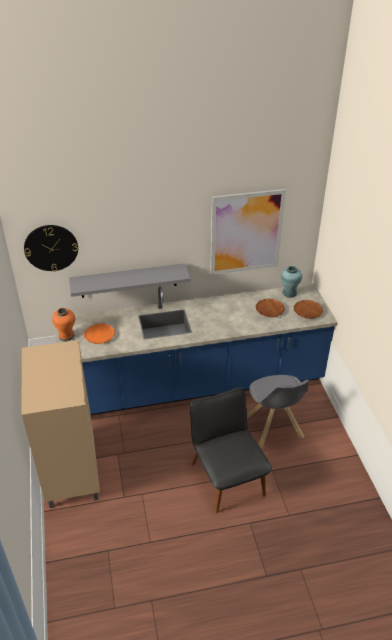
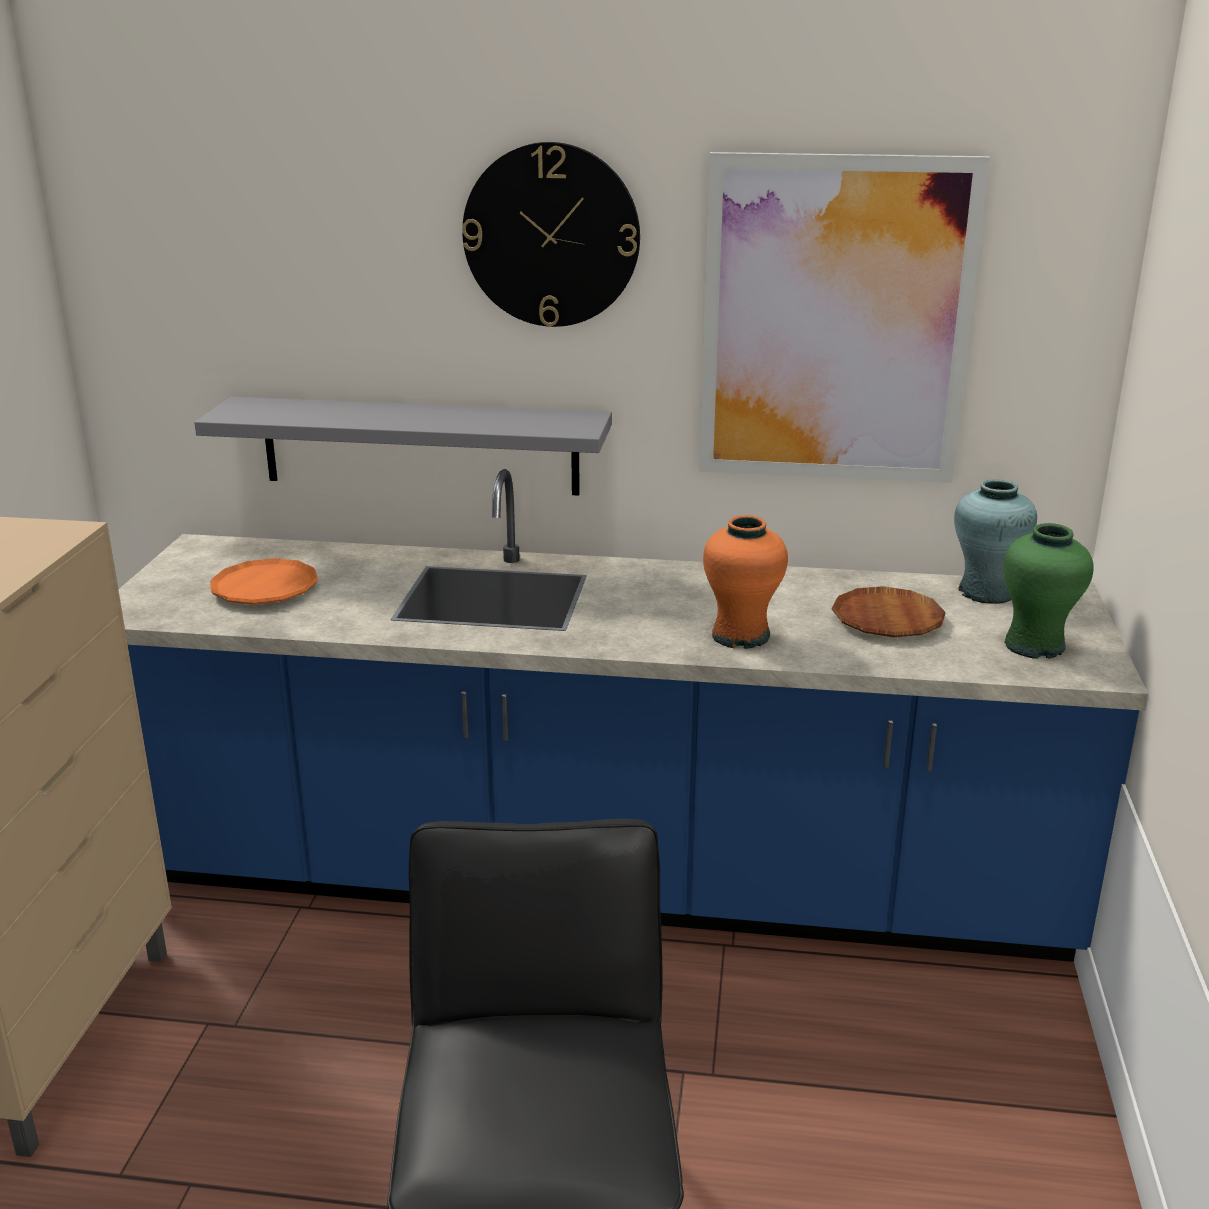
camera: 20 degrees right, 15 degrees down
wall clock [24,225,78,272] -> wall clock moved to [462,142,640,327]
orange vase [52,308,75,342] -> orange vase moved to [703,515,788,649]
grey chair [247,375,309,449] -> none
brown plate [294,300,323,319] -> green vase [1003,523,1094,659]

